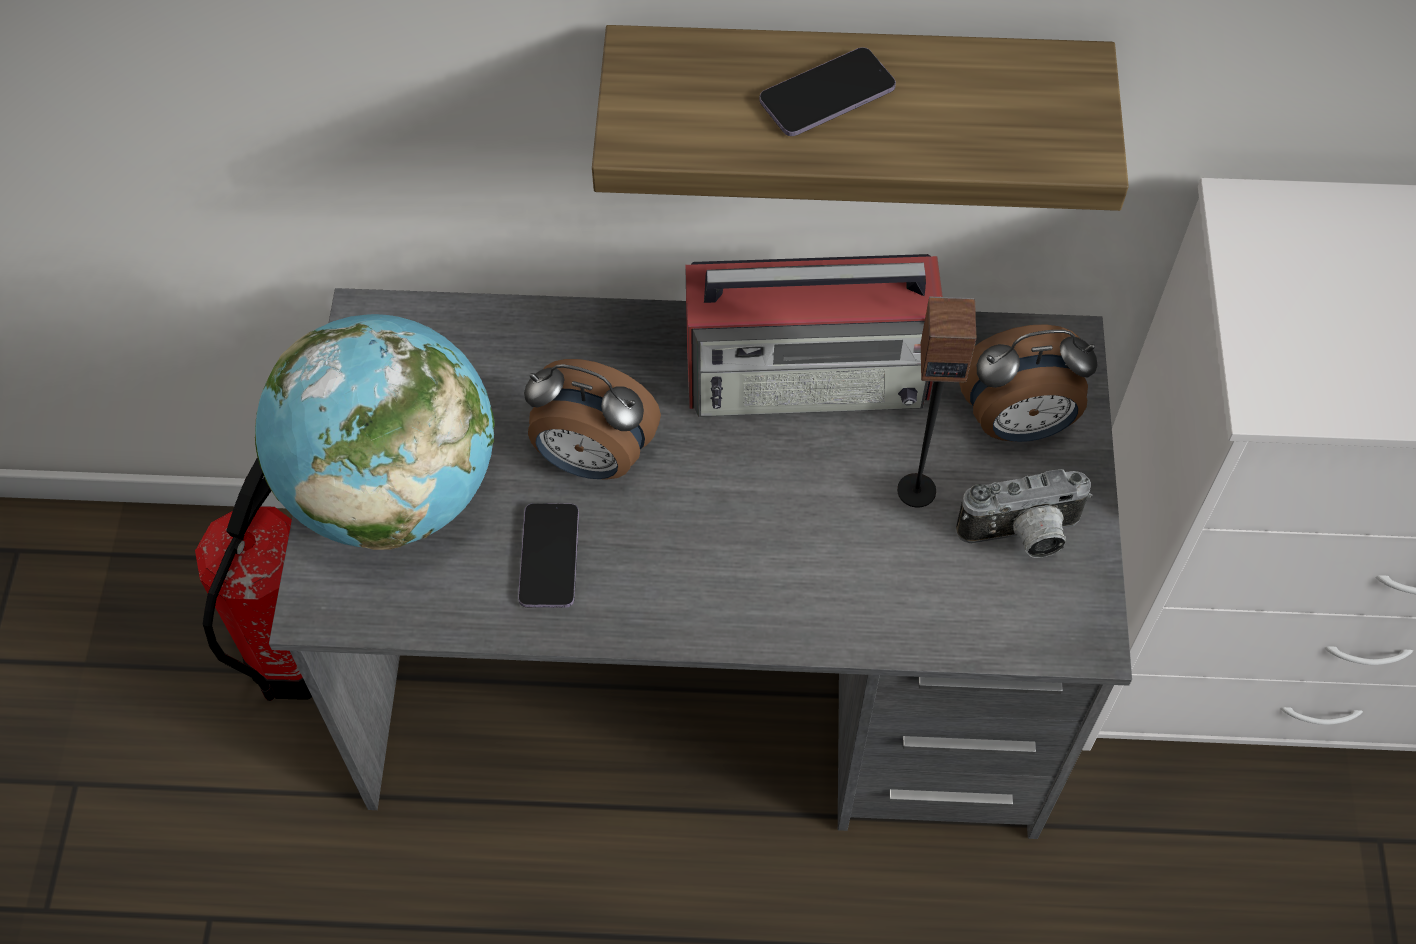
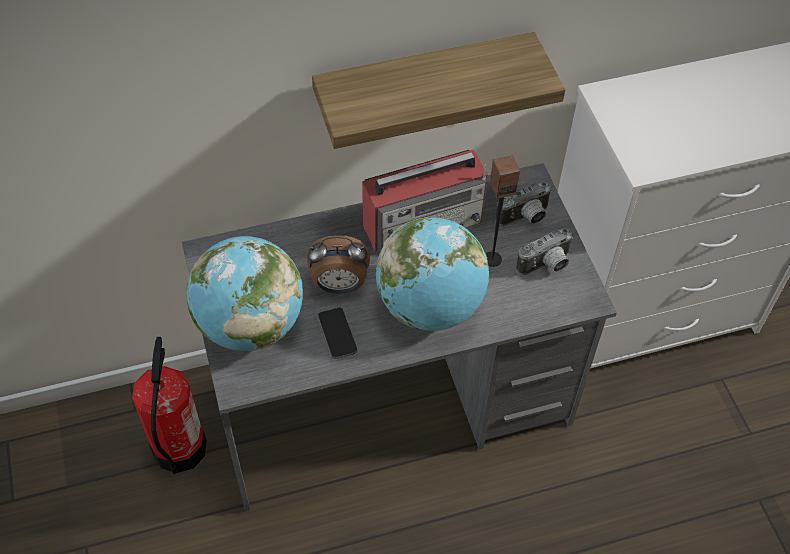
camera: 20 degrees left, 5 degrees down
phone [759,47,896,136] -> none
alarm clock [959,324,1098,442] -> camera [496,182,552,226]
none -> globe [376,217,489,331]

